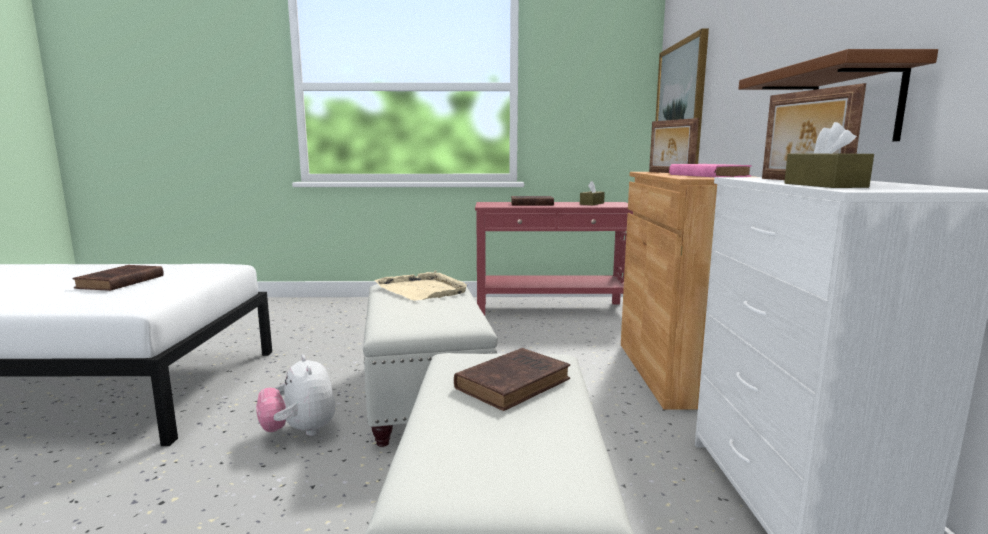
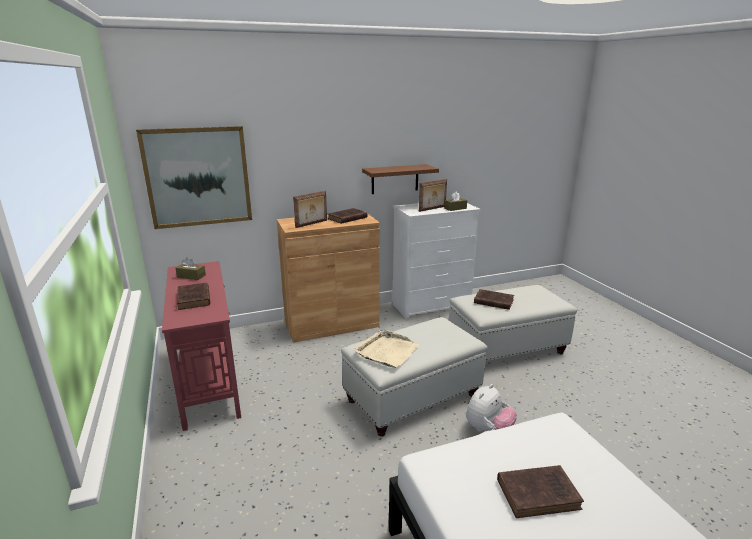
camera: 110 degrees left, 10 degrees up
pink book [669,164,752,177] -> brown book [328,208,367,224]

